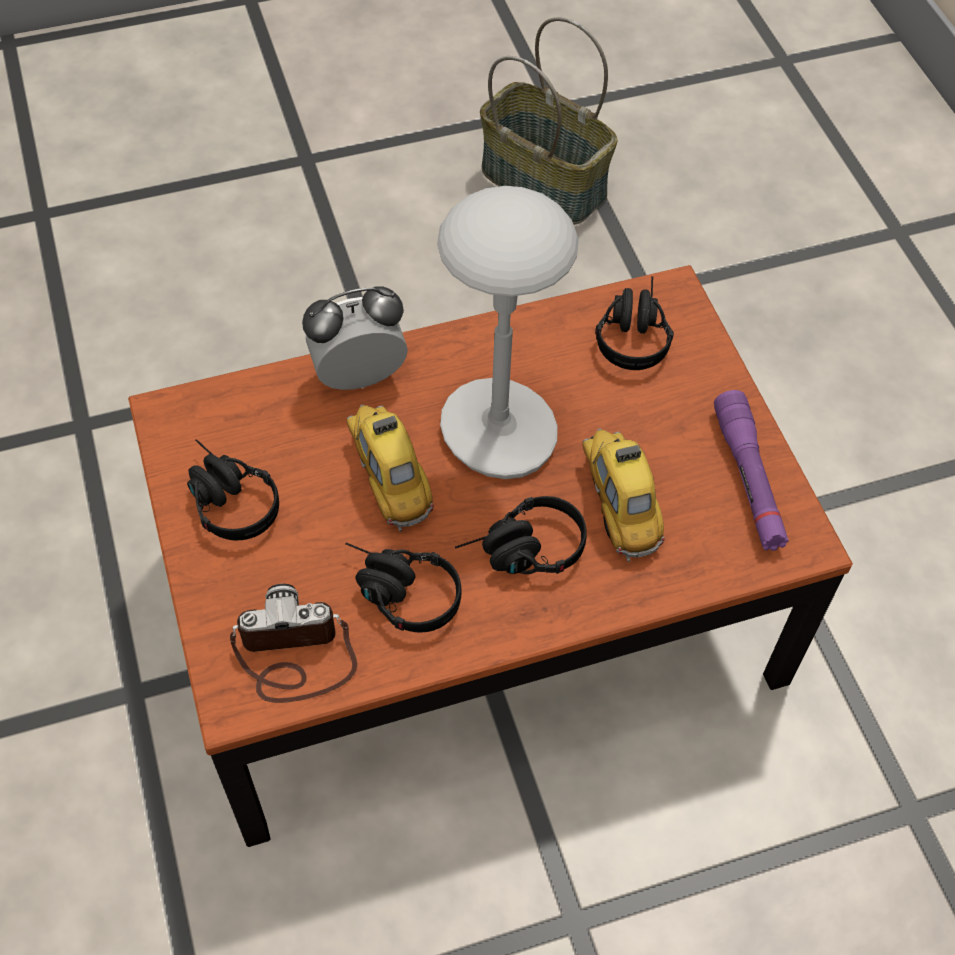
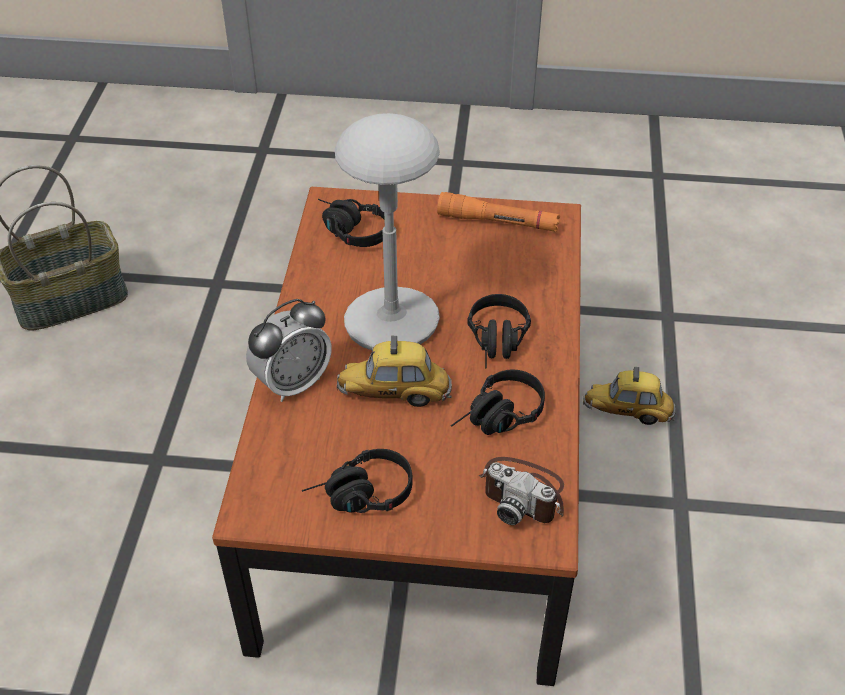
camera: 65 degrees left, 10 degrees down
camera [230,584,357,703] -> camera turned 75 degrees counterclockwise [478,457,564,525]
alarm clock [302,286,408,390] -> alarm clock turned 135 degrees counterclockwise [246,299,332,402]
toy car [582,428,665,562] -> toy car moved to [583,367,676,425]
purple flashlight [714,390,789,551] -> orange flashlight [437,192,560,232]

